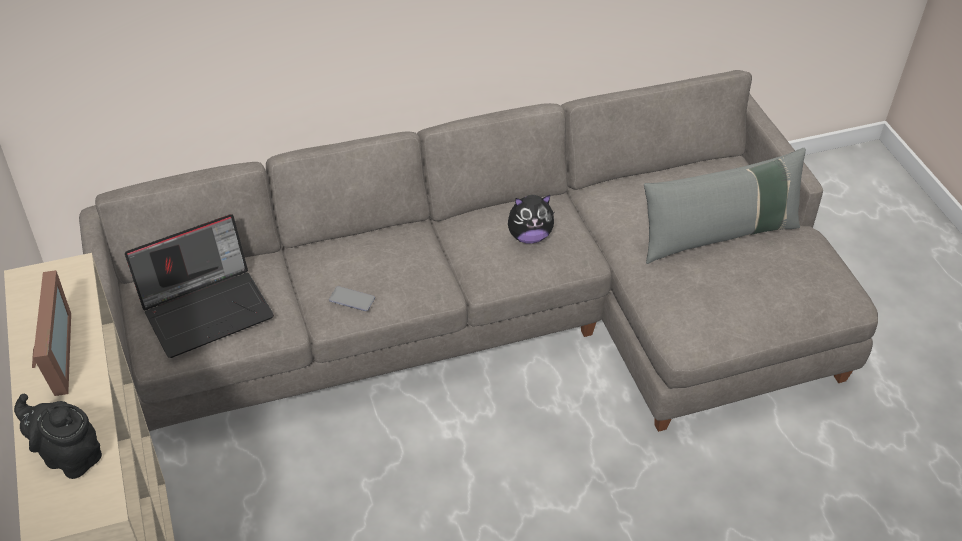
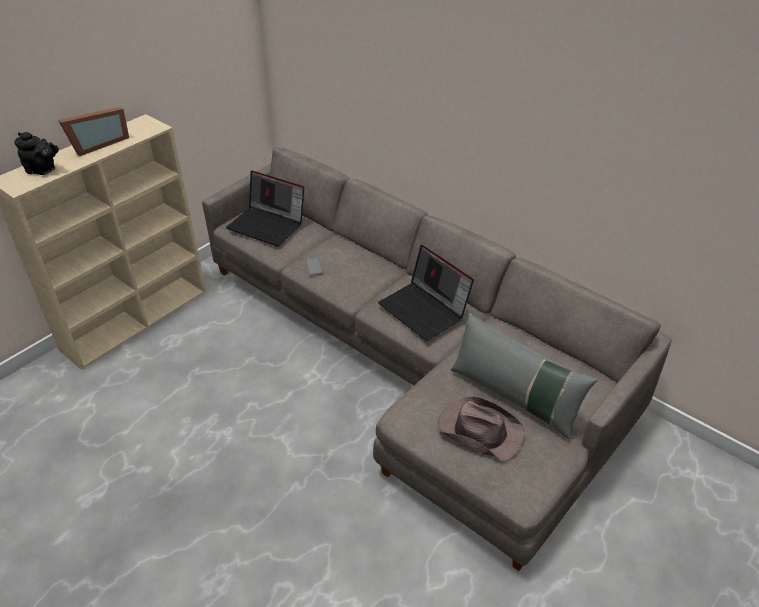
camera: 60 degrees right, 5 degrees down
black teapot [14,394,102,479] -> black teapot turned 105 degrees clockwise [14,132,59,175]
plush toy [508,194,555,243] -> laptop [378,245,474,341]
none -> brown hat [438,396,525,462]

